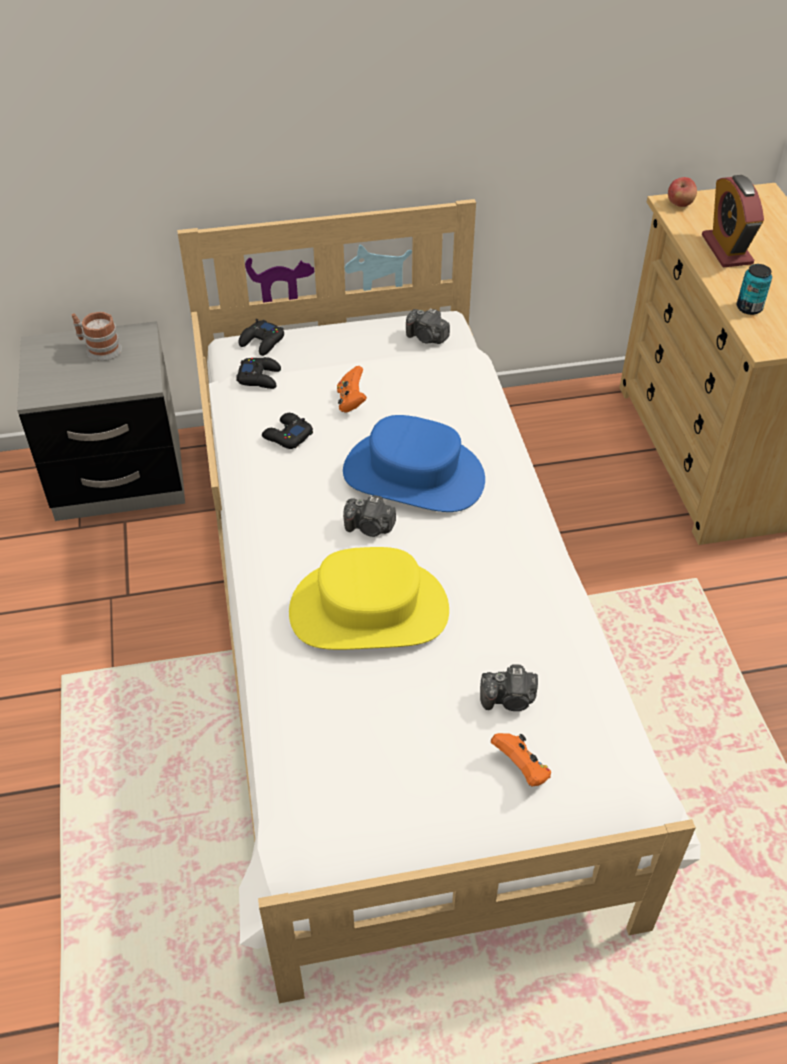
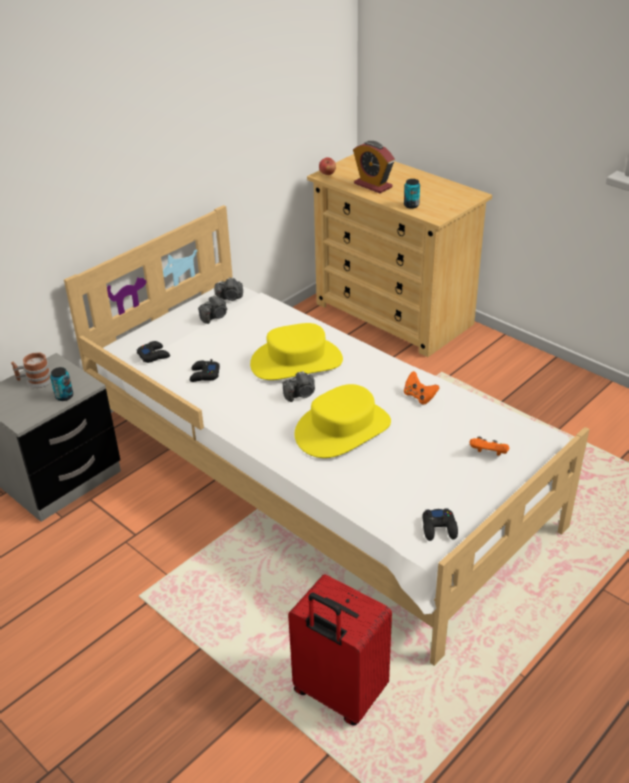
camera: 35 degrees left, 10 degrees down
black game controller [239,319,284,356] -> black game controller moved to [422,508,458,541]
orange game controller [337,366,367,413] -> orange game controller moved to [404,371,439,404]
blue hat [343,415,485,512] -> yellow hat [250,323,343,380]
camera [480,664,538,711] -> camera moved to [198,295,227,324]
none -> can [50,367,73,401]
none -> red suitcase [288,574,392,726]

